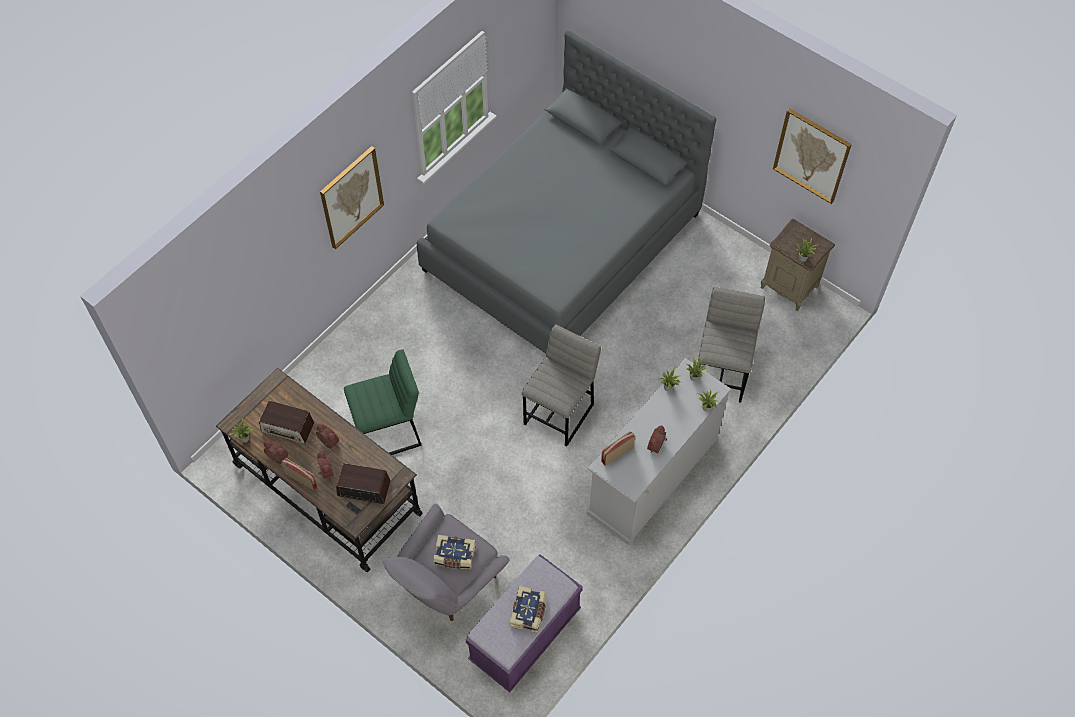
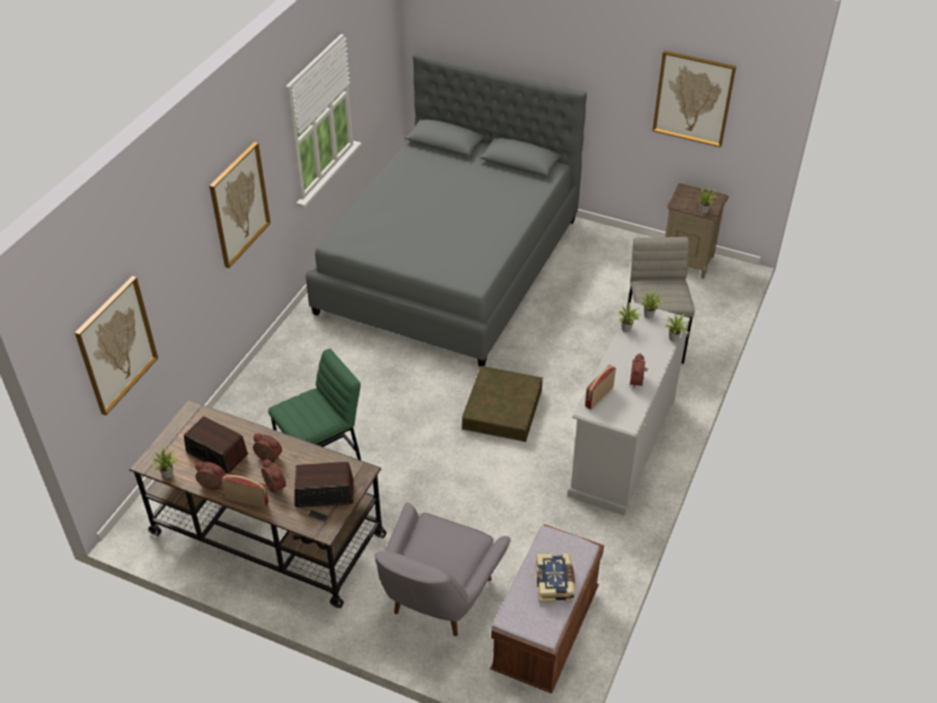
camera: 15 degrees left, 15 degrees down
radio [259,401,314,444] -> radio turned 150 degrees counterclockwise [184,416,248,474]
book [433,535,476,569] -> none
purple bench [465,554,583,692] -> brown bench [490,524,604,694]
grey chair [522,325,601,447] -> brown storage box [462,366,543,442]
none -> picture [75,276,158,416]

